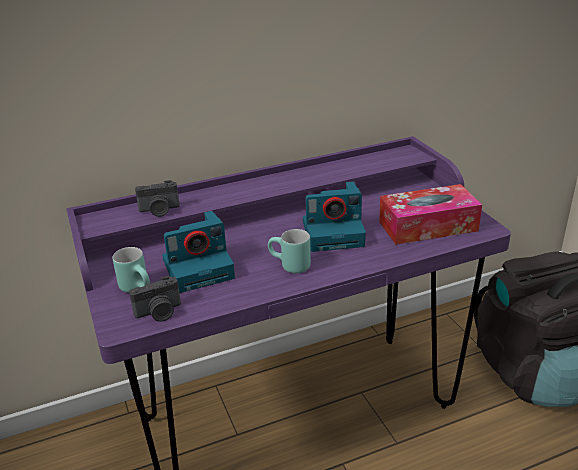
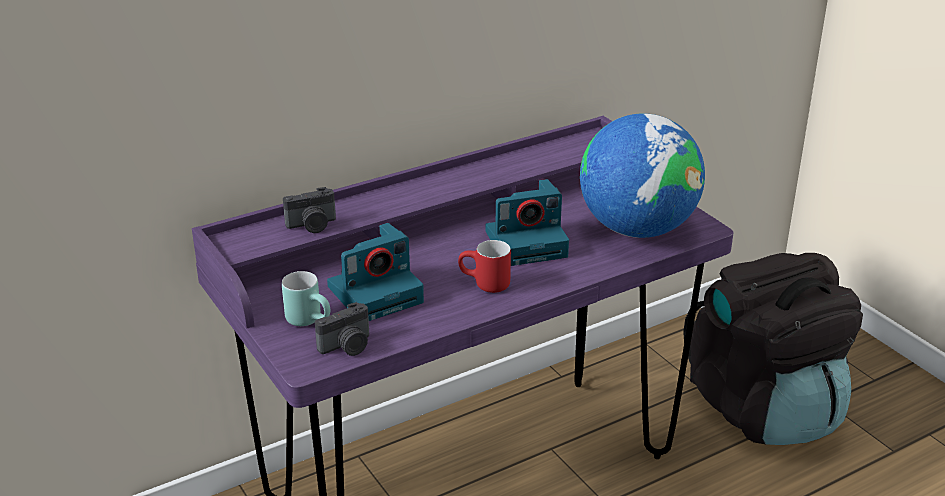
camera: 10 degrees left, 0 degrees up
turquoise mug [268,229,311,273] -> red mug [458,240,511,293]
tissue box [379,184,482,245] -> globe [580,113,705,238]

